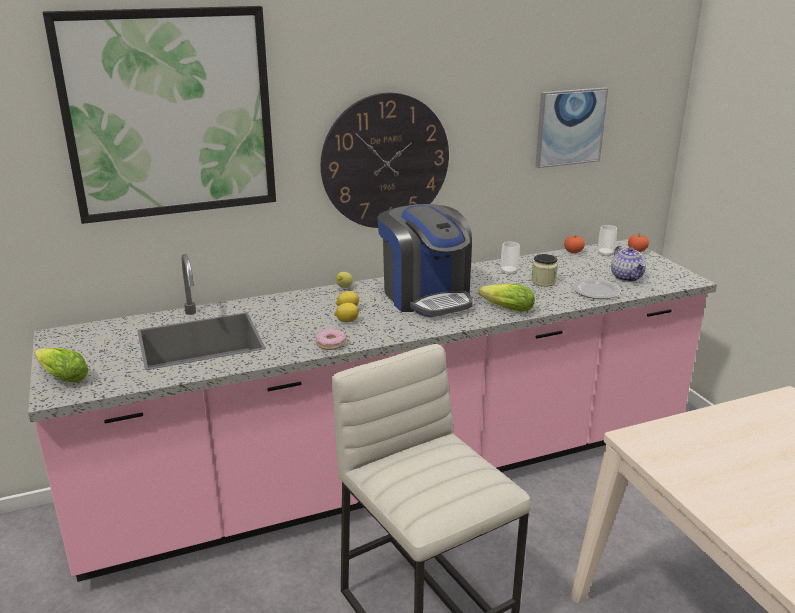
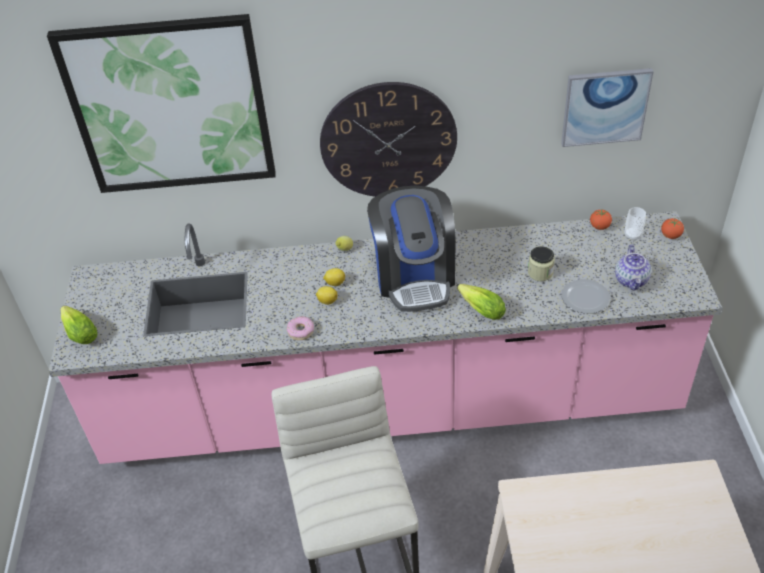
camera: 20 degrees right, 20 degrees up
cup [501,242,520,275] -> none

